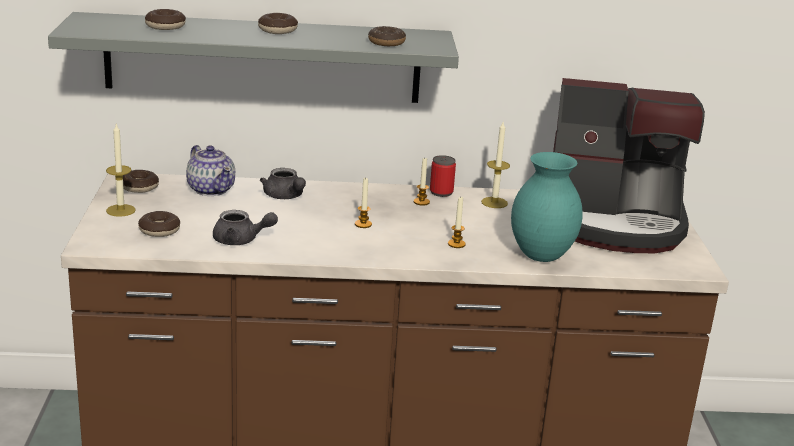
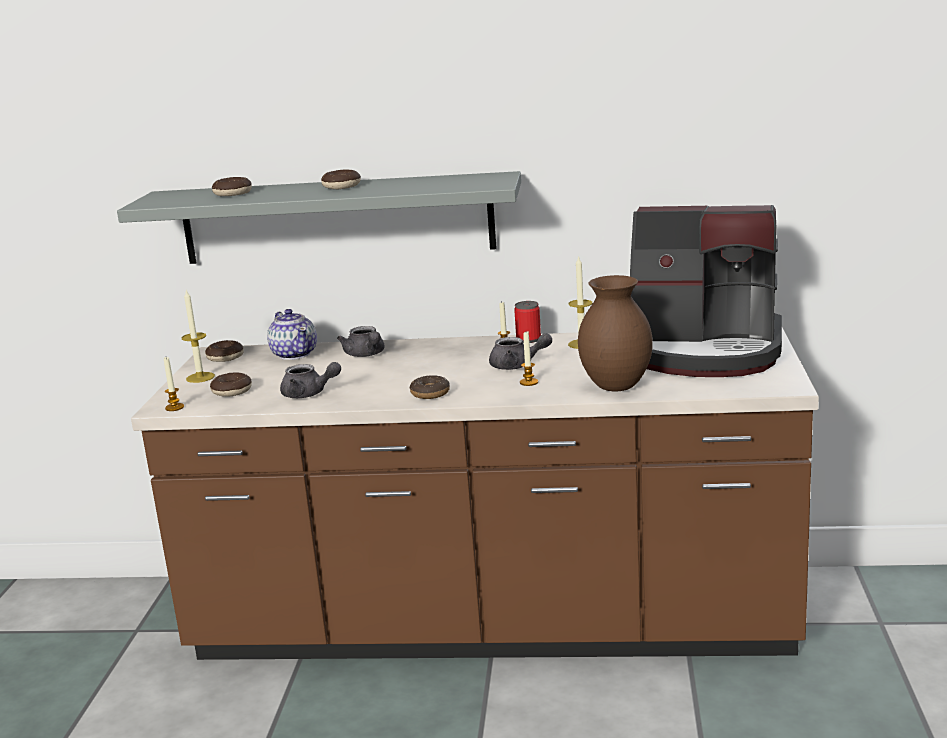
camera: 10 degrees right, 5 degrees down
candle [355,178,372,228] -> candle moved to [164,357,184,411]
donut [368,26,406,46] -> donut moved to [409,375,450,399]
turquoise vase [511,152,583,262] -> brown vase [578,275,653,391]
none -> grey teapot [489,333,552,370]

